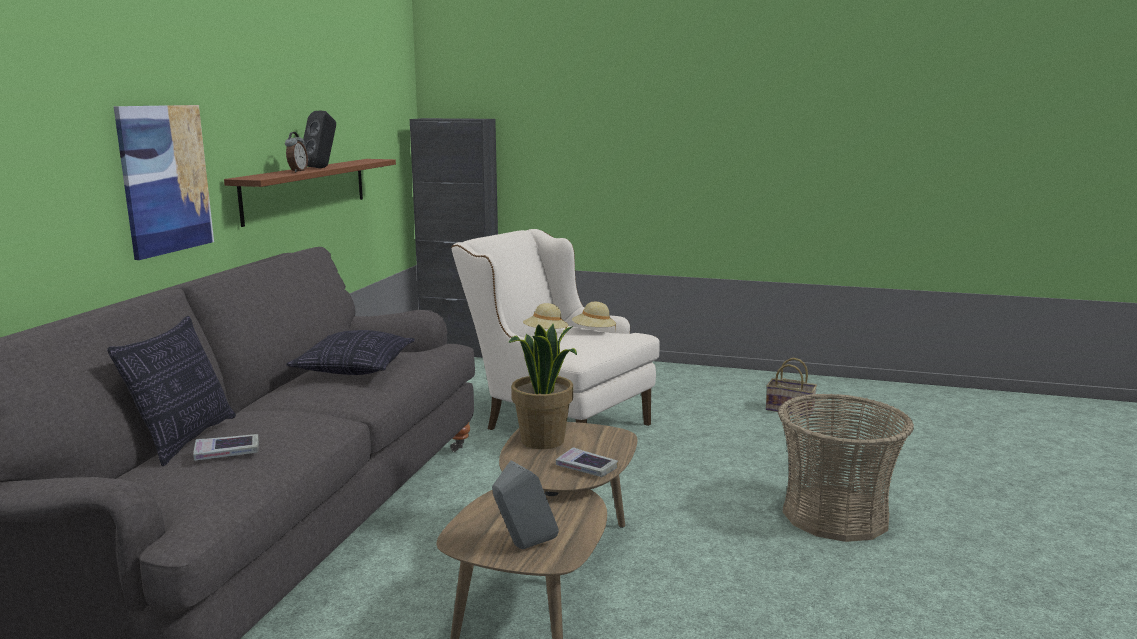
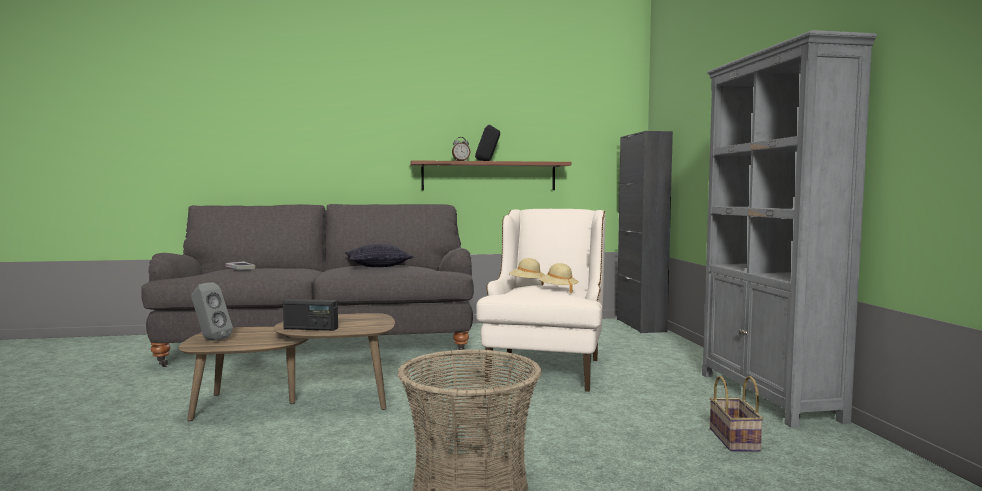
camera: 65 degrees right, 10 degrees down
pillow [107,316,236,466] -> none
picture [114,105,214,260] -> none
potted plant [508,324,577,449] -> none
book [556,447,618,477] -> radio [283,299,338,331]
none -> grey bookcase [702,30,877,428]

